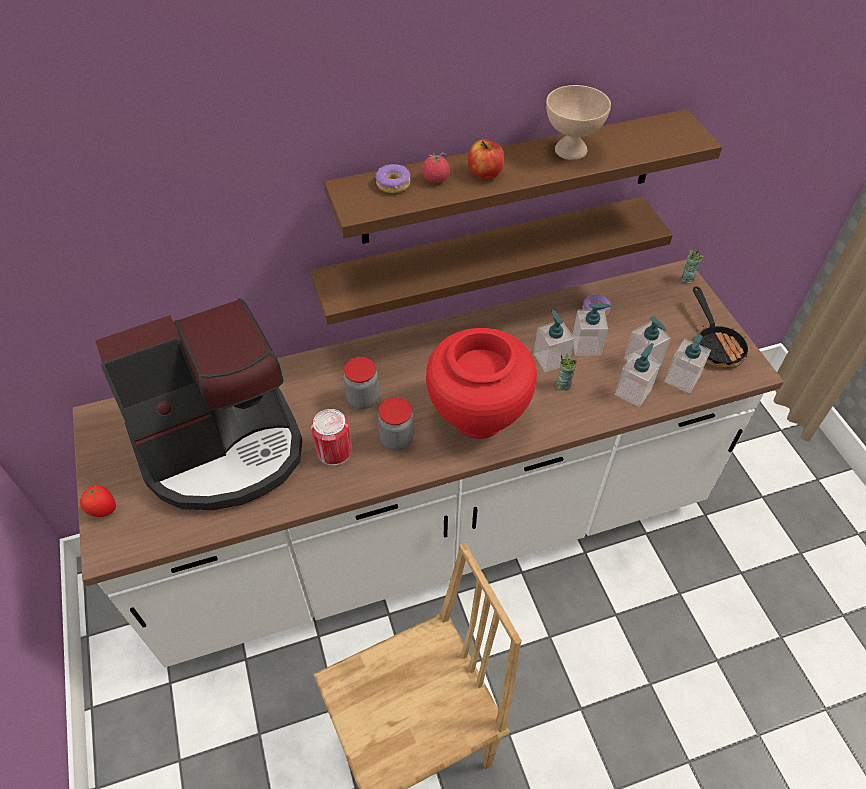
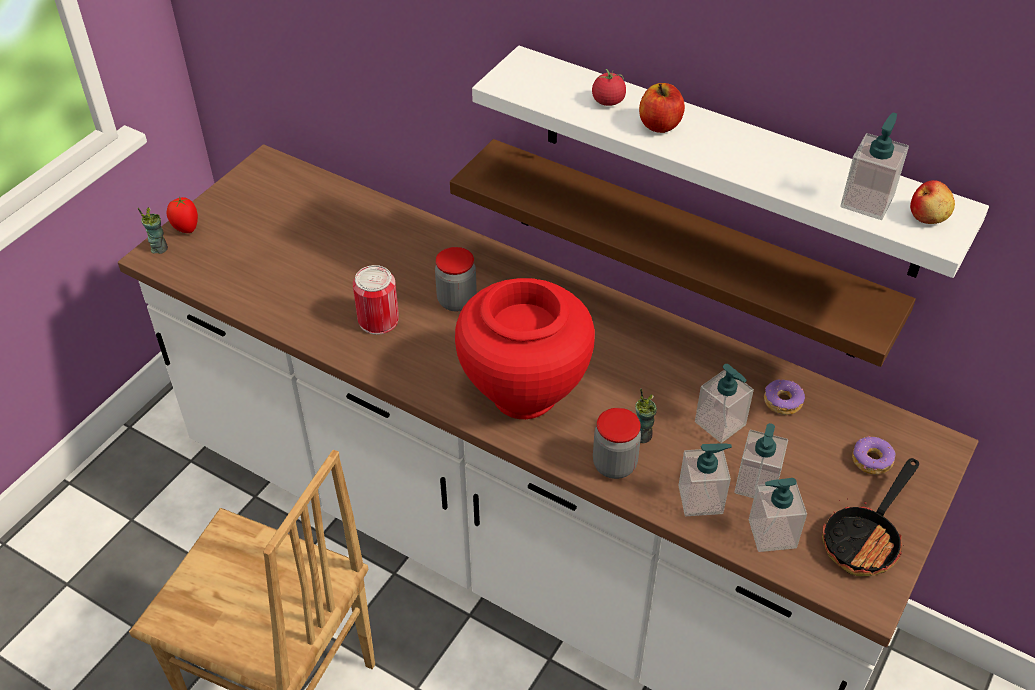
camera: 50 degrees right, 5 degrees down
coffee machine [95,298,302,510] -> none
brown shelf [324,109,722,244] -> white shelf [472,46,989,278]
donut [375,164,411,193] -> donut moved to [852,436,896,475]
jar [378,397,414,451] -> jar moved to [593,408,641,479]
soap dispenser [534,309,574,372] -> soap dispenser moved to [840,112,909,220]
beige bowl [546,85,611,160] -> none
cup [681,250,704,284] -> cup moved to [138,207,168,254]
none -> apple [910,180,955,224]

